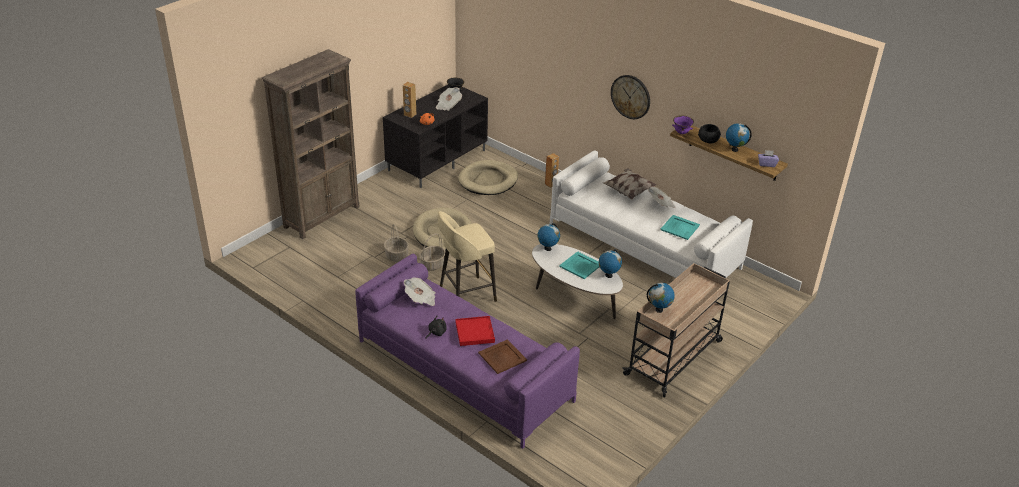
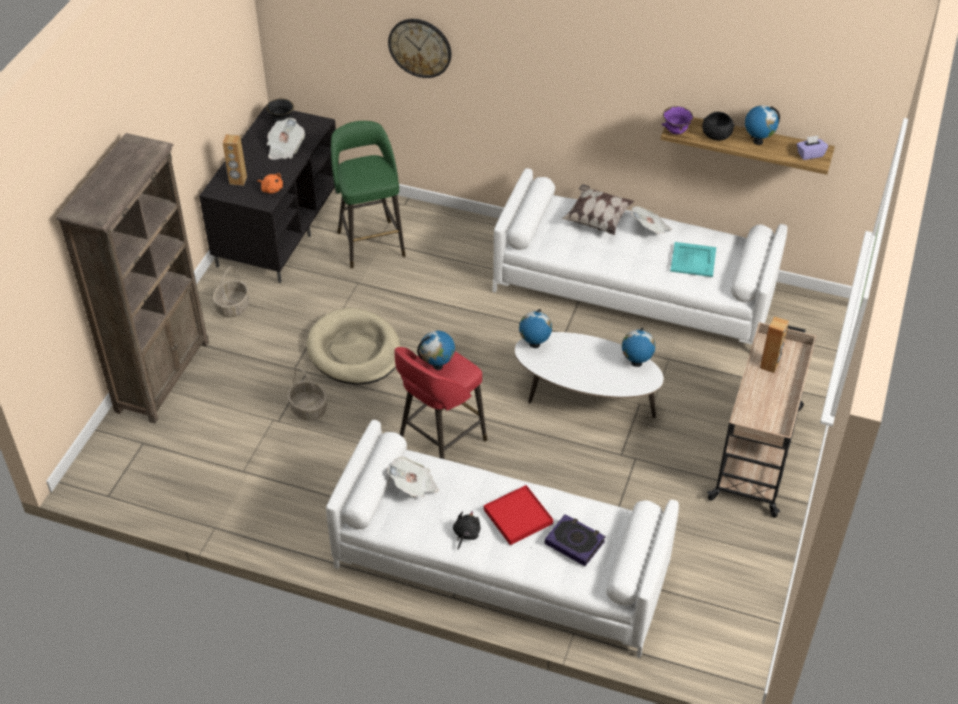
camera: 20 degrees left, 10 degrees up
purple sofa [355,254,580,449] -> white sofa [326,420,679,658]
basket [419,234,445,271] -> basket moved to [213,266,249,318]
beige stool [438,211,497,302] -> red stool [394,347,487,459]
beige dog bed [458,160,518,195] -> green stool [331,121,406,268]
brown tray [478,339,527,374] -> book [545,514,606,566]
brown speaker [545,153,559,188] -> brown speaker moved to [760,316,789,373]
turquoise tray [559,251,599,279] -> none
wall clock [611,75,650,119] -> wall clock moved to [388,19,451,78]
globe [647,283,675,313] -> globe moved to [417,331,455,370]

